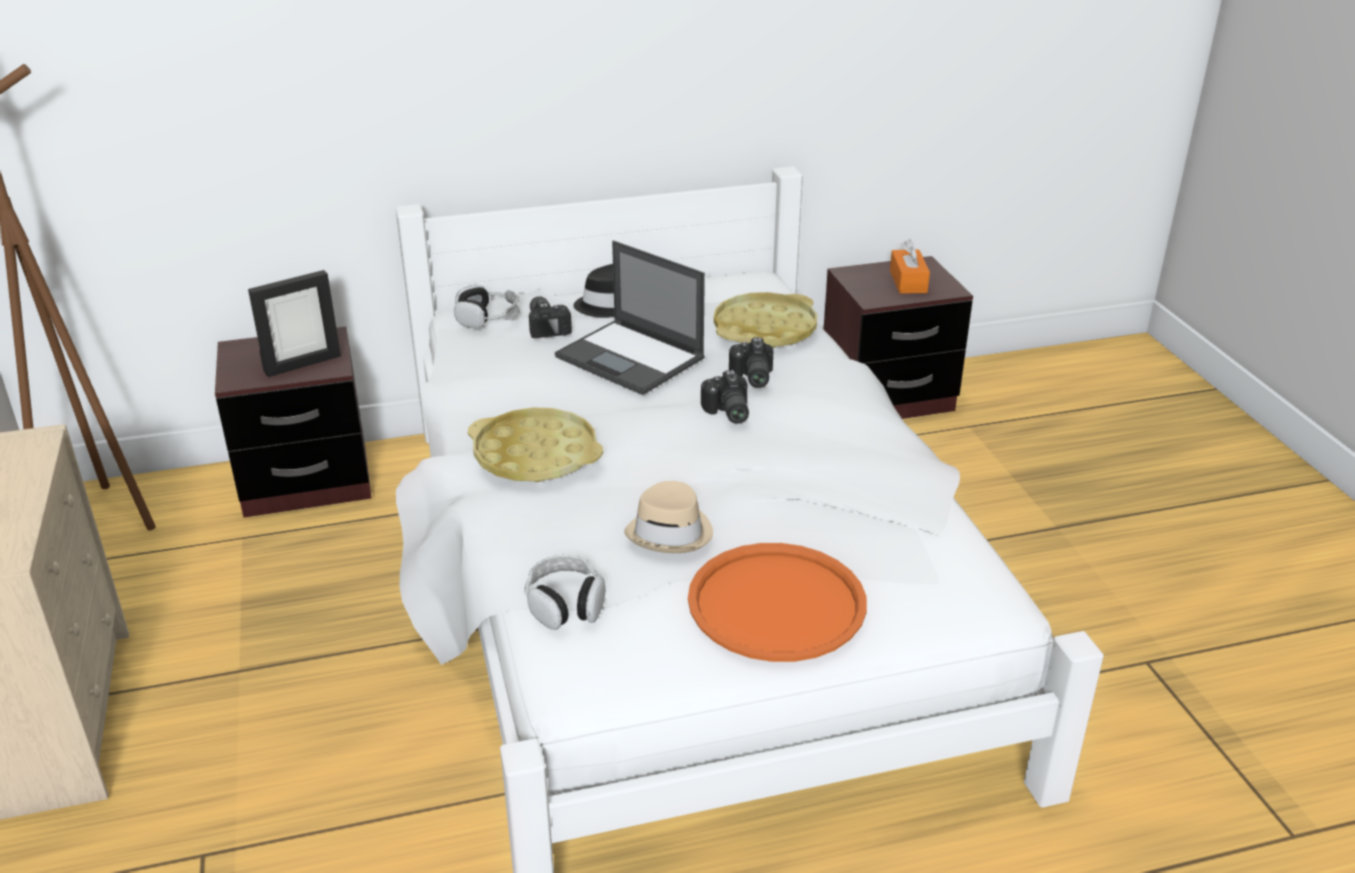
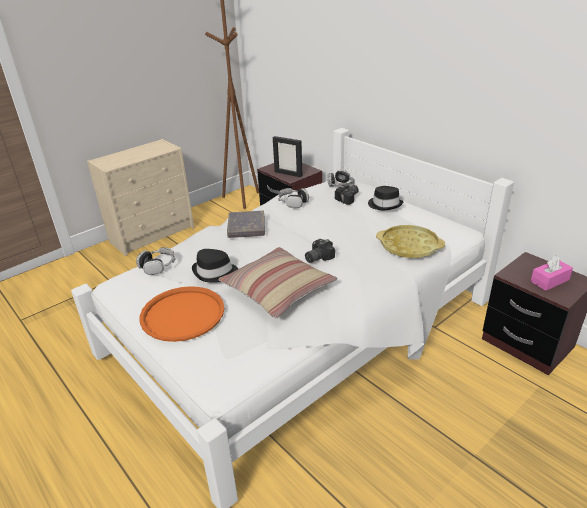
camera: 65 degrees right, 0 degrees up
yellow tray [468,408,603,482] -> grey book [227,211,265,238]
laptop [555,241,705,395] -> none
beige hat [624,481,713,553] -> black hat [192,249,238,283]
camera [729,337,773,388] -> none
orange tissue box [890,239,930,294] -> pink tissue box [530,255,573,291]
none -> pillow [218,247,337,318]
none -> headphones [278,188,309,208]

